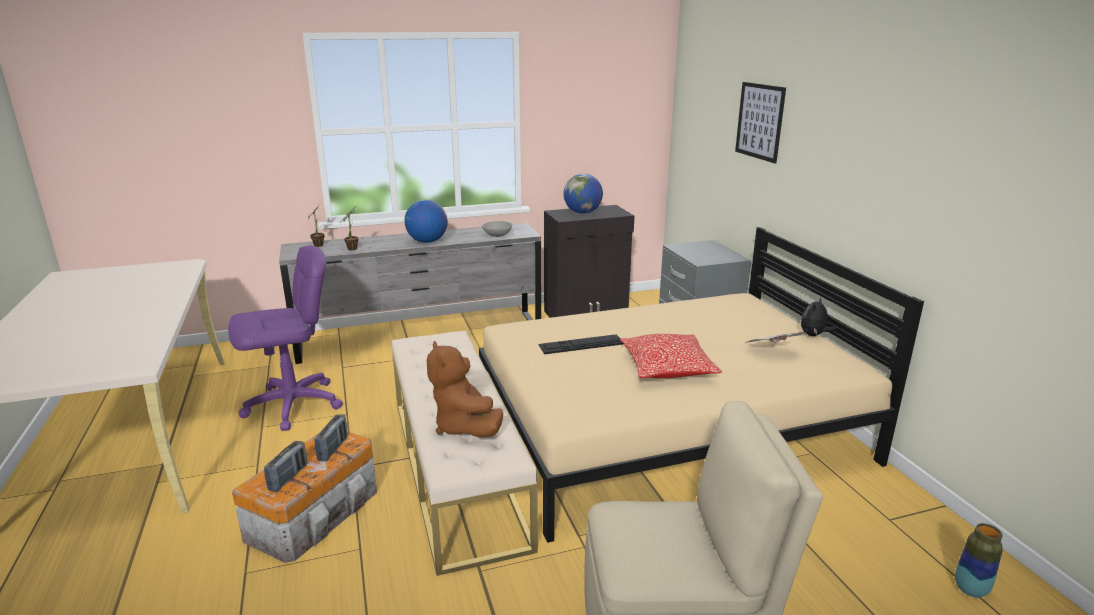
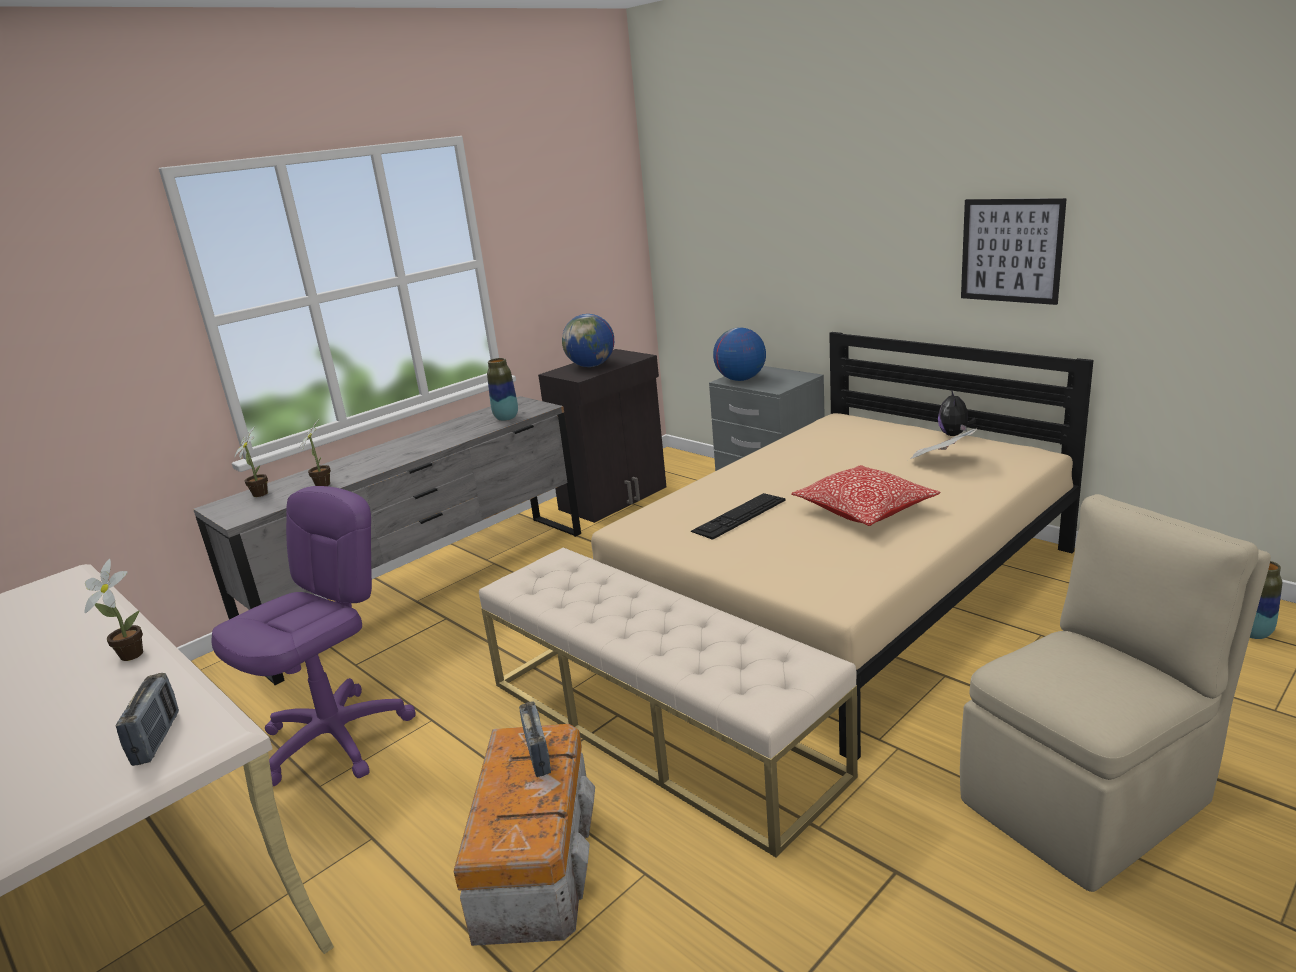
camera: 25 degrees left, 0 degrees up
radio [264,441,307,492] -> radio moved to [116,673,179,766]
globe [404,200,448,243] -> globe moved to [713,327,766,381]
brown plush toy [427,341,503,437] -> none
grey bowl [482,221,512,237] -> vase [487,358,518,421]
picture [735,82,786,163] -> picture moved to [961,198,1067,305]
none -> potted plant [84,559,143,661]

